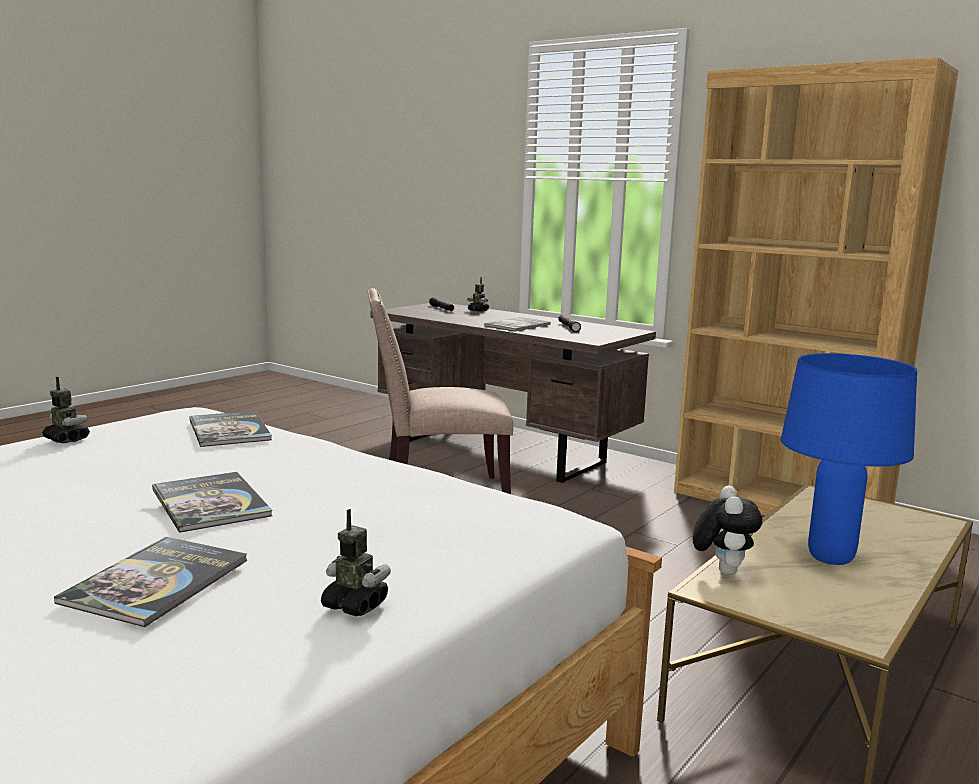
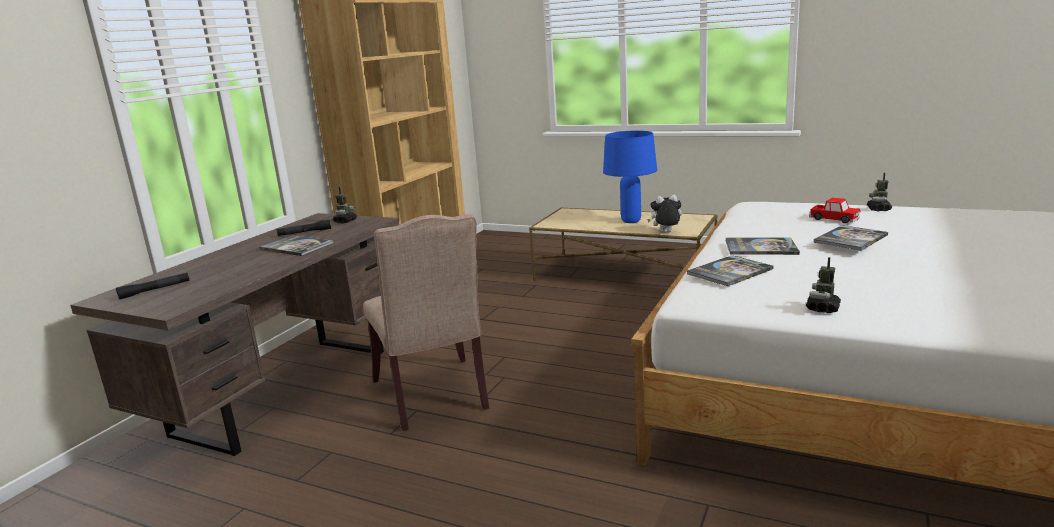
camera: 100 degrees left, 5 degrees up
book [54,537,248,627] -> book moved to [725,237,800,255]
toy robot [467,277,489,312] -> toy robot moved to [333,187,357,223]
none -> toy car [809,198,860,223]

